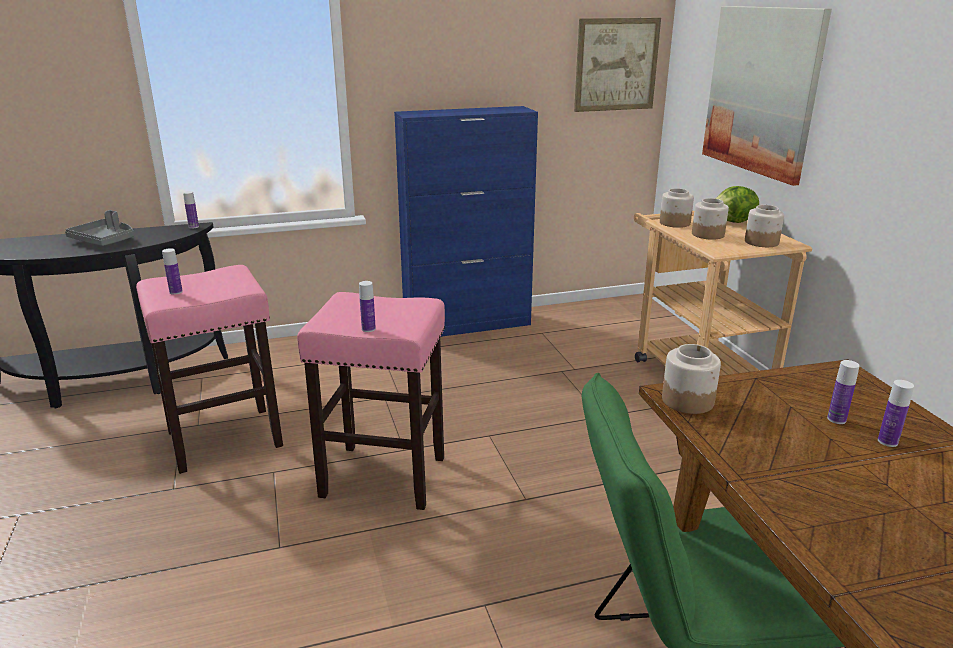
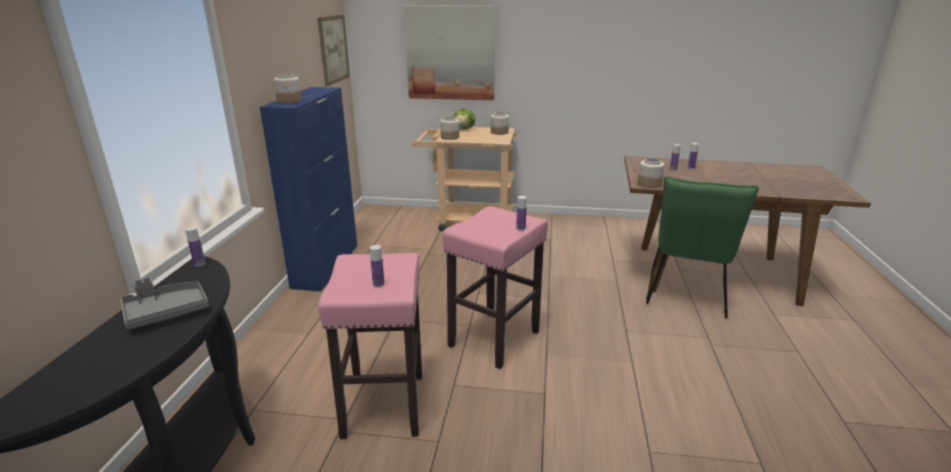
camera: 65 degrees left, 0 degrees up
jar [692,198,729,240] -> jar moved to [274,73,302,104]

